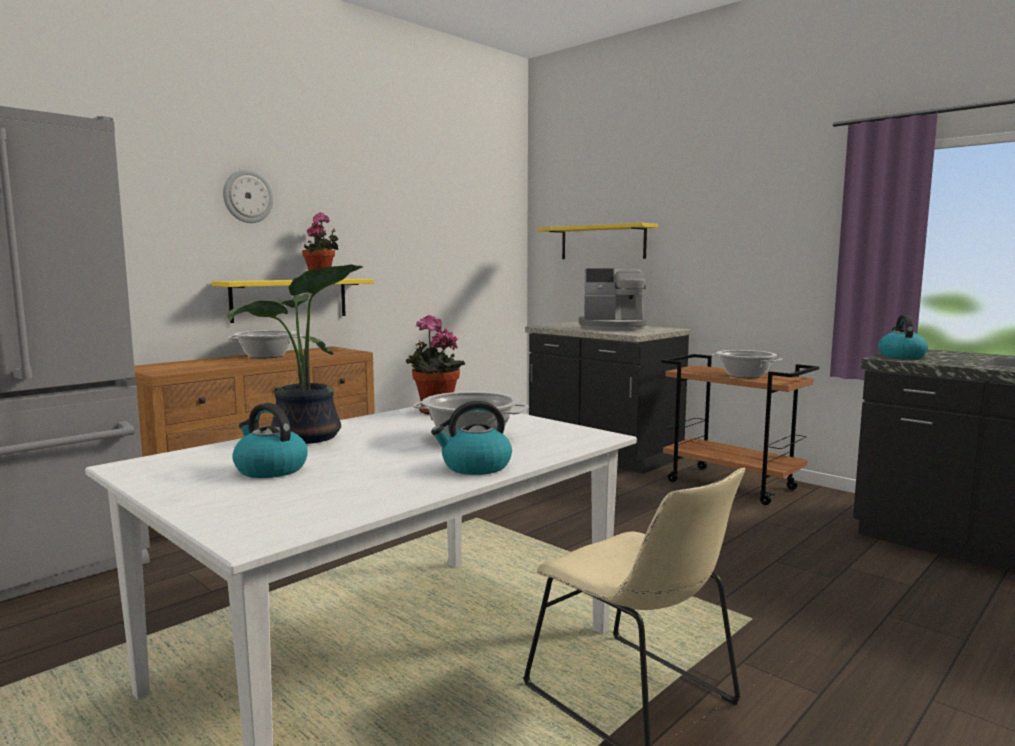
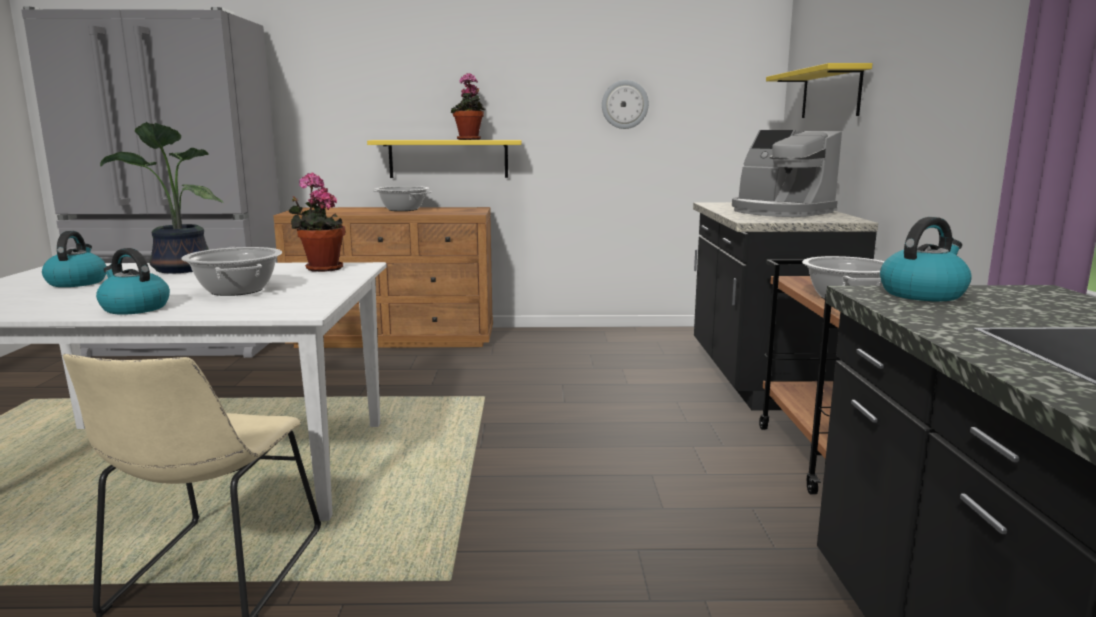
camera: 45 degrees right, 5 degrees up
wall clock [223,169,274,223] -> wall clock moved to [602,80,649,129]

